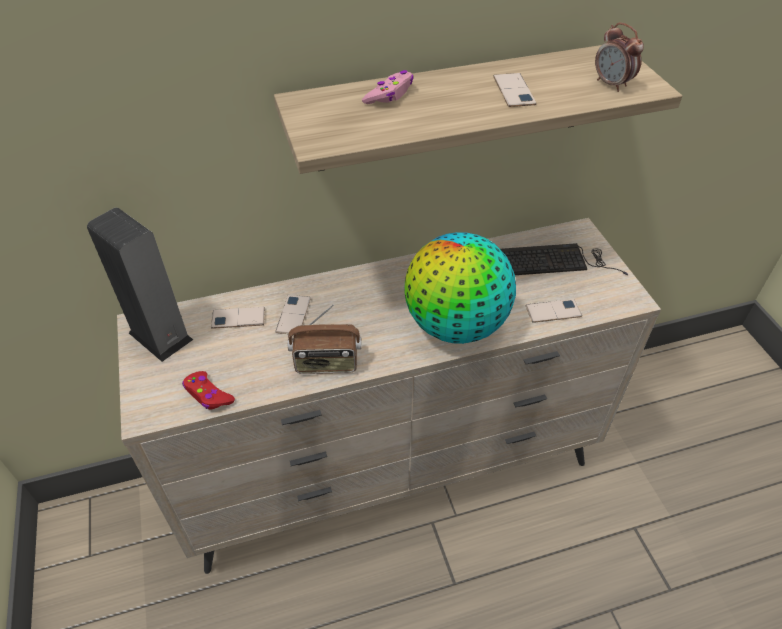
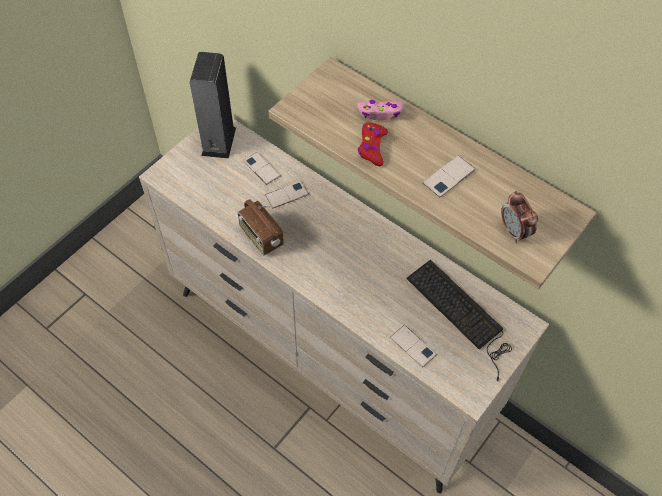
camera: 55 degrees right, 10 degrees up
red game controller [182,371,235,410] -> red game controller moved to [358,123,388,166]
globe [404,232,516,344] -> none
alarm clock [595,23,644,92] -> alarm clock turned 45 degrees counterclockwise [501,191,538,243]

